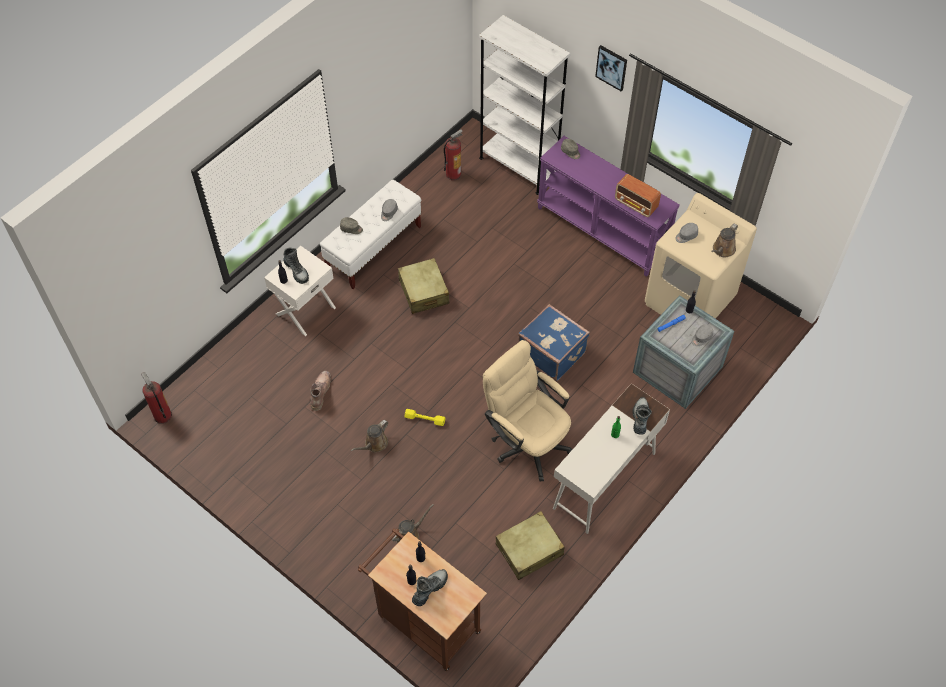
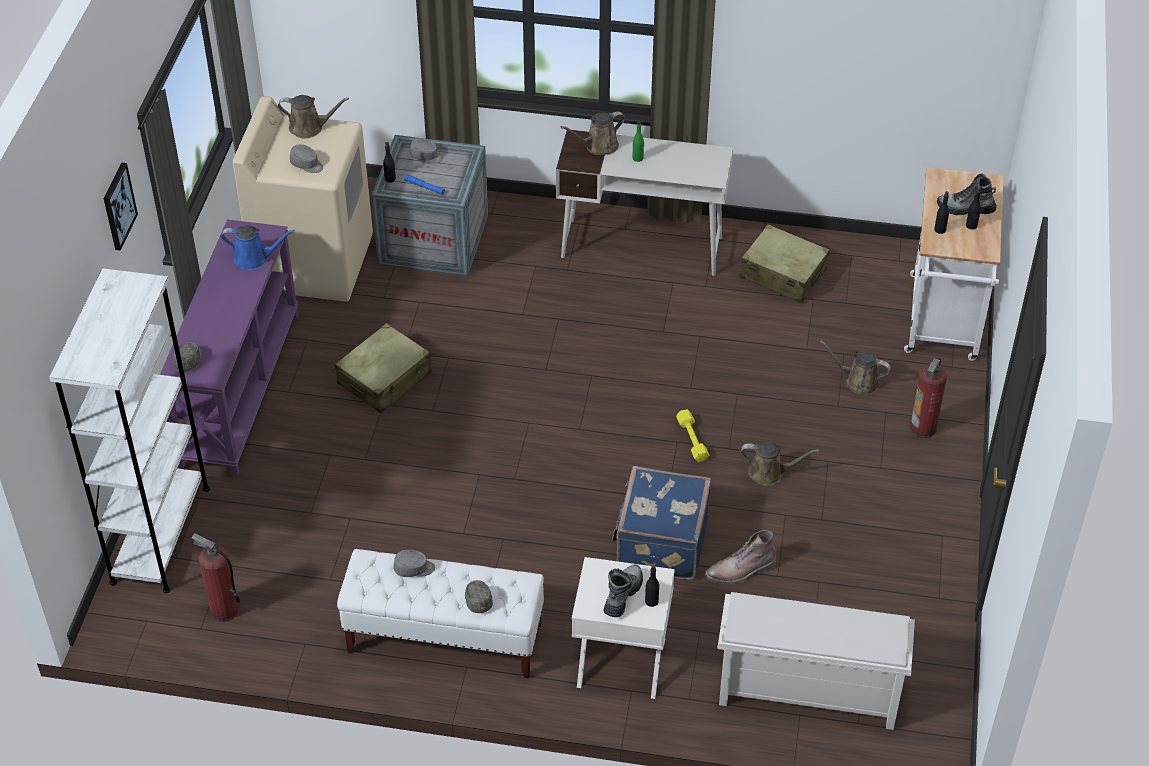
camera: 120 degrees left, 10 degrees down
fire extinguisher [141,372,172,424] -> fire extinguisher moved to [910,358,947,438]
brown cart [358,529,487,671] -> white cart [904,167,1003,361]
beige suitcase [398,258,449,314] -> beige suitcase moved to [335,323,432,413]
beige office chair [483,340,573,482] -> none
blue suitcase [518,304,590,381] -> blue suitcase moved to [612,466,711,580]
radio [615,174,661,217] -> blue watering can [221,225,295,270]
boot [632,397,652,435] -> brown watering can [561,111,625,155]
none -> white shoe rack [717,592,915,730]

